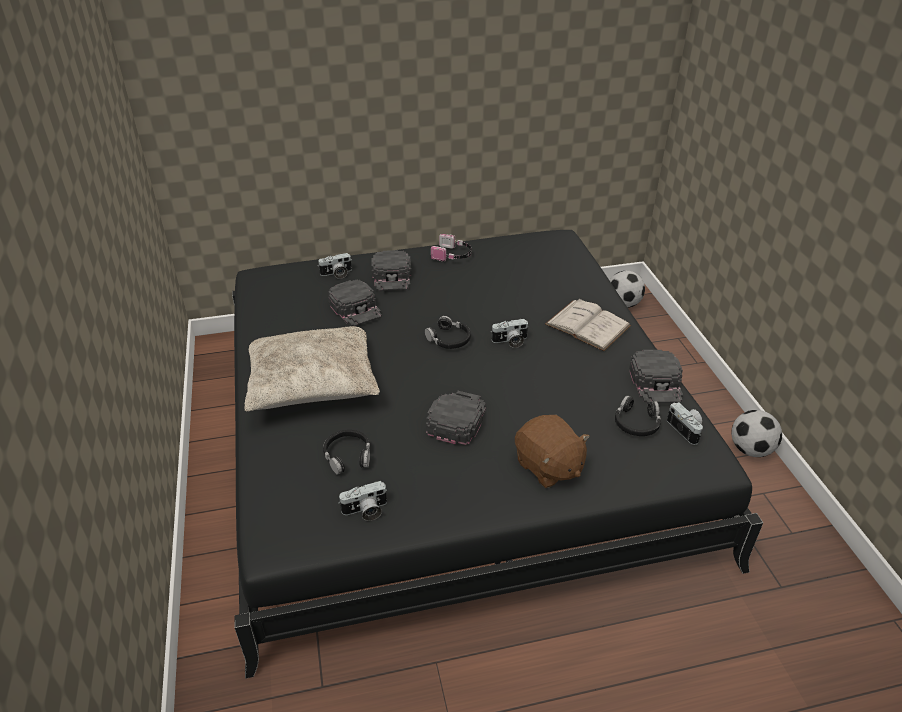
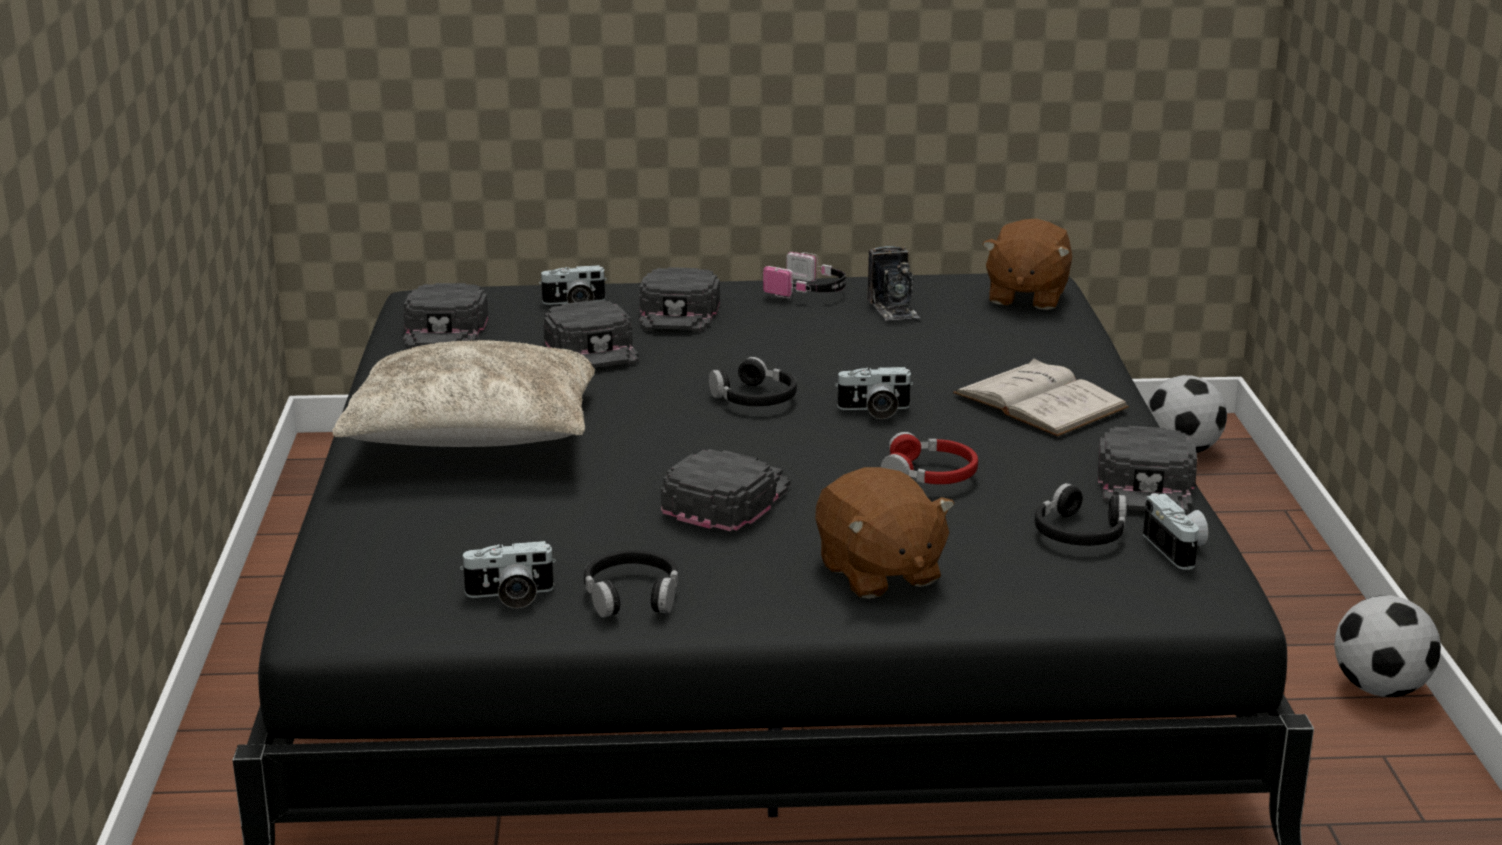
camera: 10 degrees right, 15 degrees down
black headphones [323,430,370,475] -> black headphones moved to [584,550,678,618]
none -> black cap [403,283,489,349]
none -> camera [867,246,920,321]
none -> red headphones [881,432,978,484]
none -> brown plush toy [983,219,1072,310]

